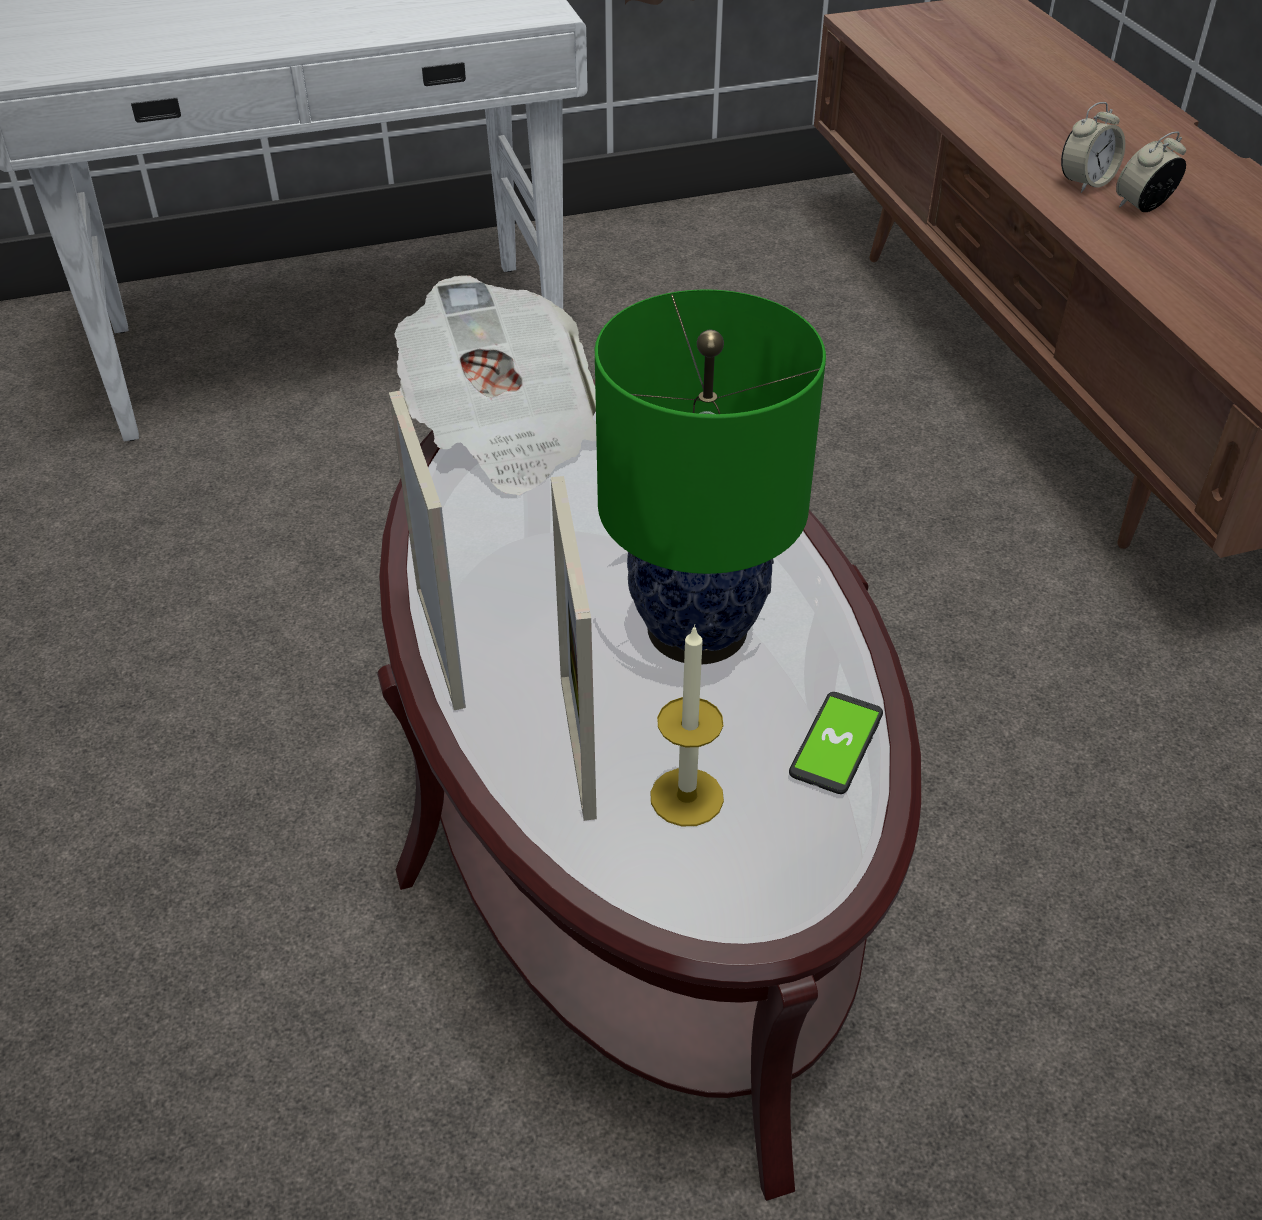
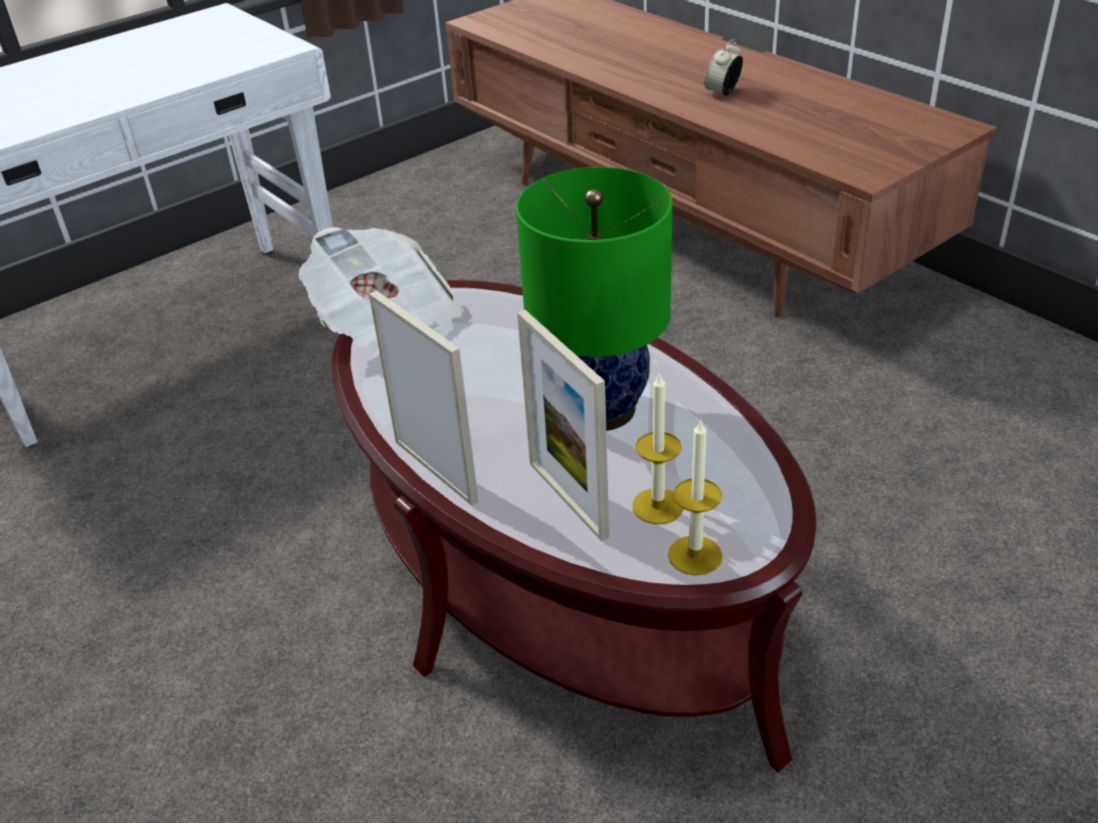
camera: 20 degrees left, 5 degrees down
phone [789,692,883,794] -> none
alarm clock [1061,102,1125,193] -> none
none -> candle [668,419,723,576]

